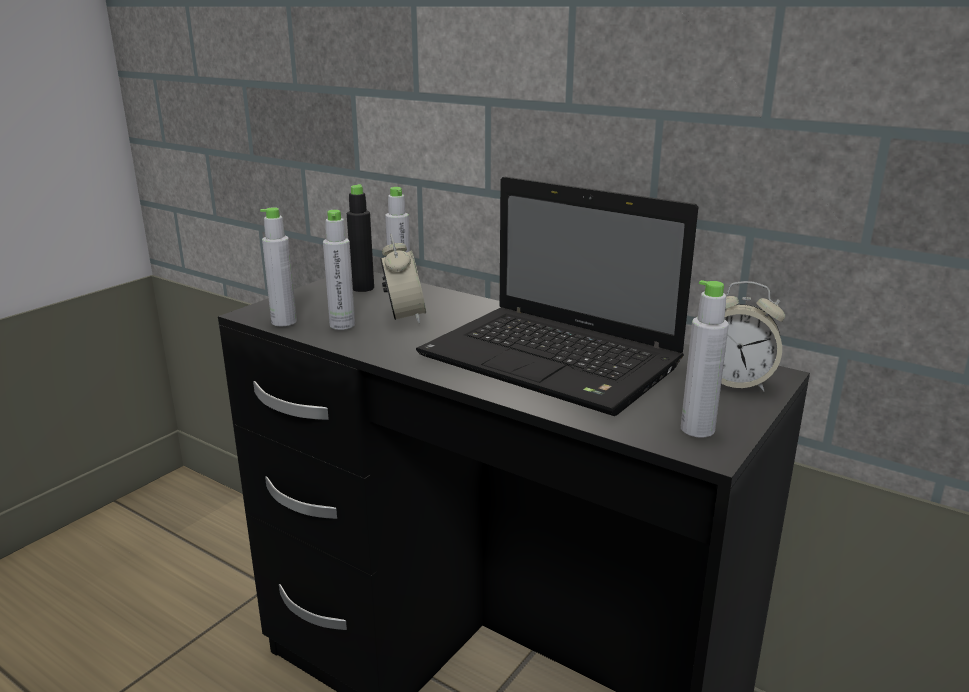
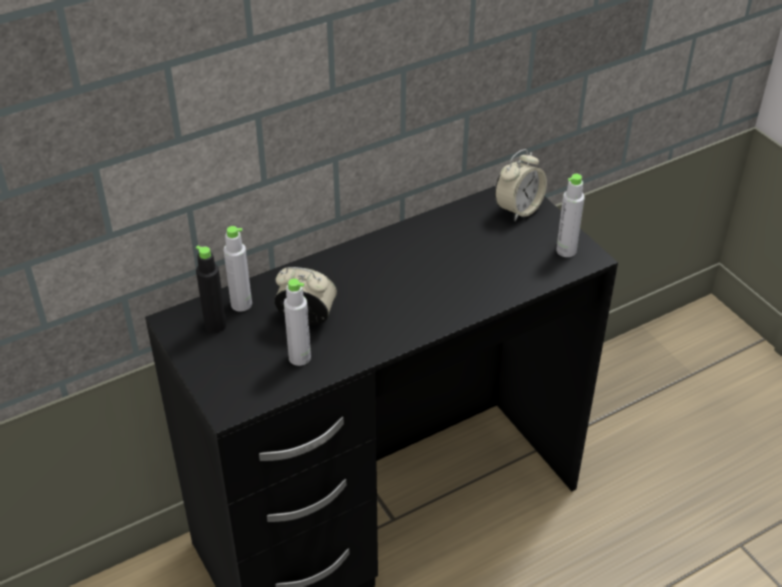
camera: 65 degrees left, 20 degrees up
grey bottle [260,207,297,326] -> none
laptop [416,177,698,416] -> none

